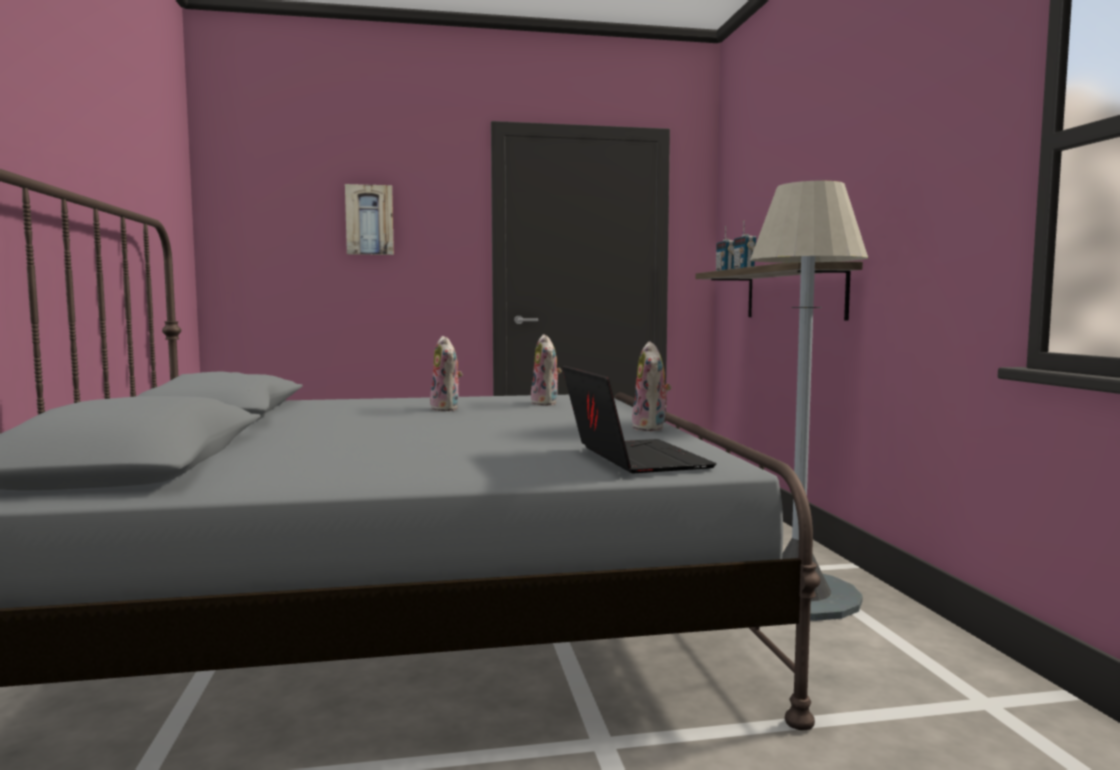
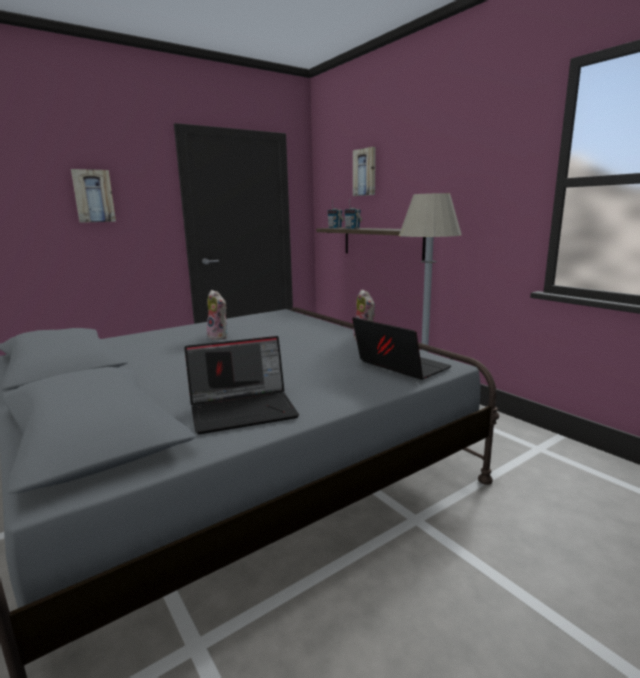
camera: 25 degrees left, 10 degrees up
plush toy [531,334,562,406] -> none
none -> laptop [184,336,299,434]
none -> picture [353,147,376,196]

